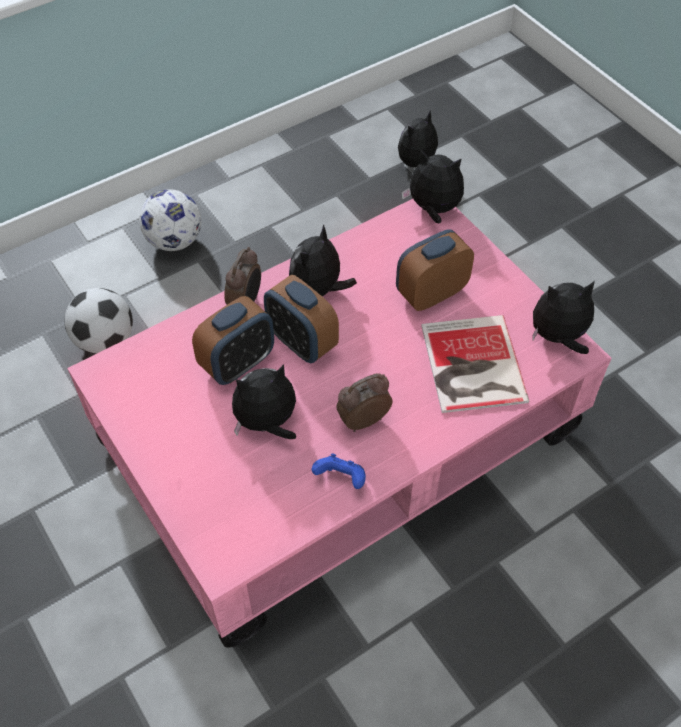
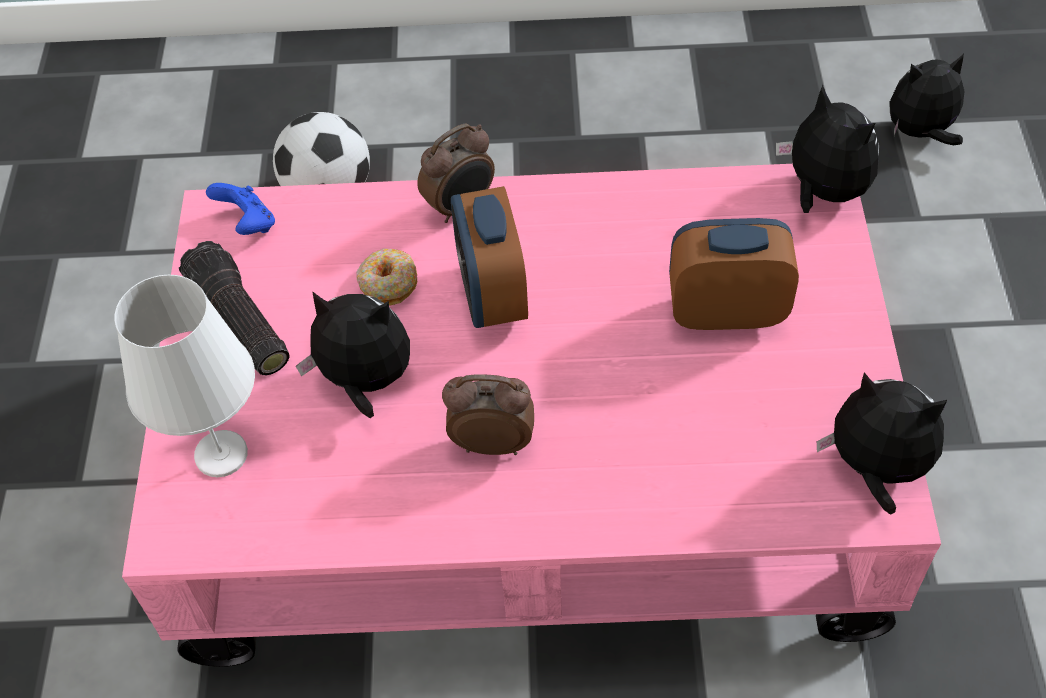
camera: 35 degrees right, 0 degrees up
football [139,189,201,251] -> none
alarm clock [192,296,274,385] -> donut [356,249,417,306]
plush toy [289,224,357,296] -> none
blue game controller [312,454,366,489] -> blue game controller moved to [206,183,275,235]
book [421,315,530,413] -> none
none -> white table lamp [115,275,255,477]
none -> flashlight [179,241,290,375]

